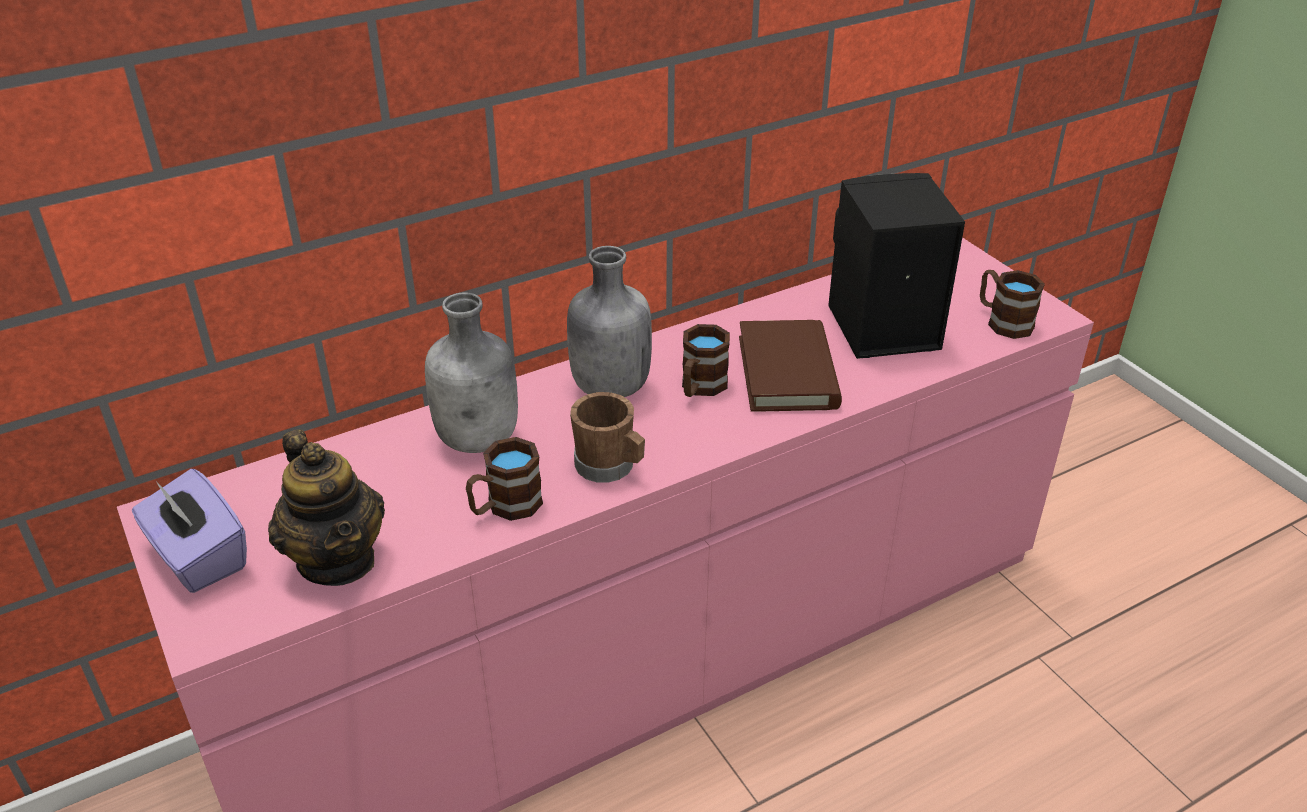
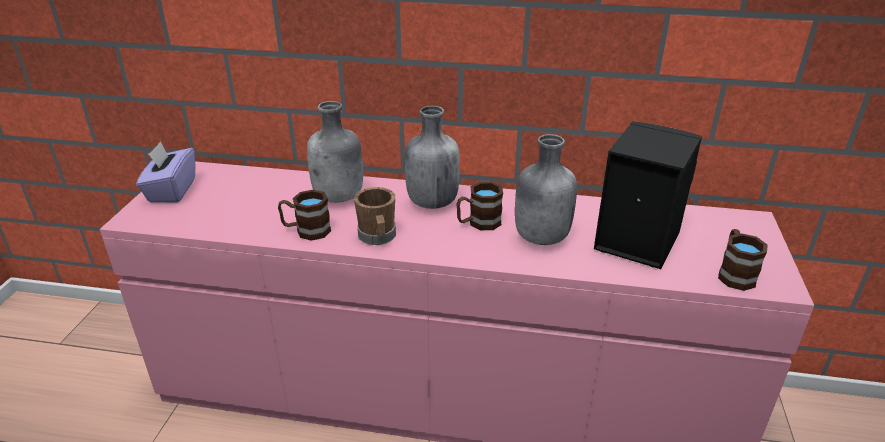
camera: 40 degrees right, 5 degrees down
teapot [268,429,385,586] -> none
brown book [739,320,842,412] -> grey bottle [515,134,577,245]

